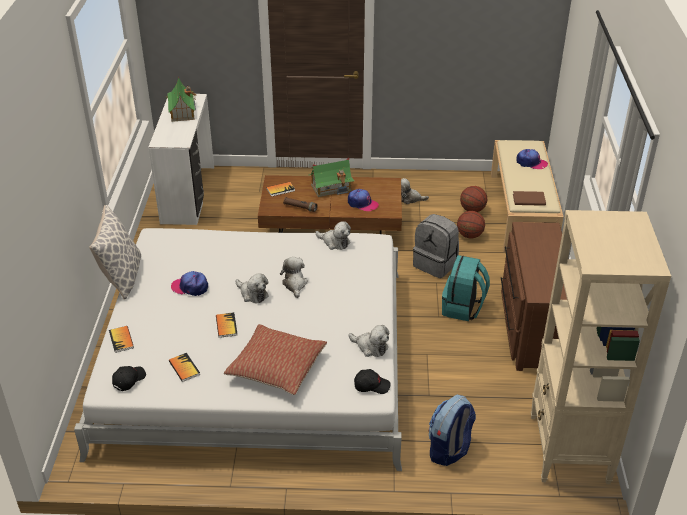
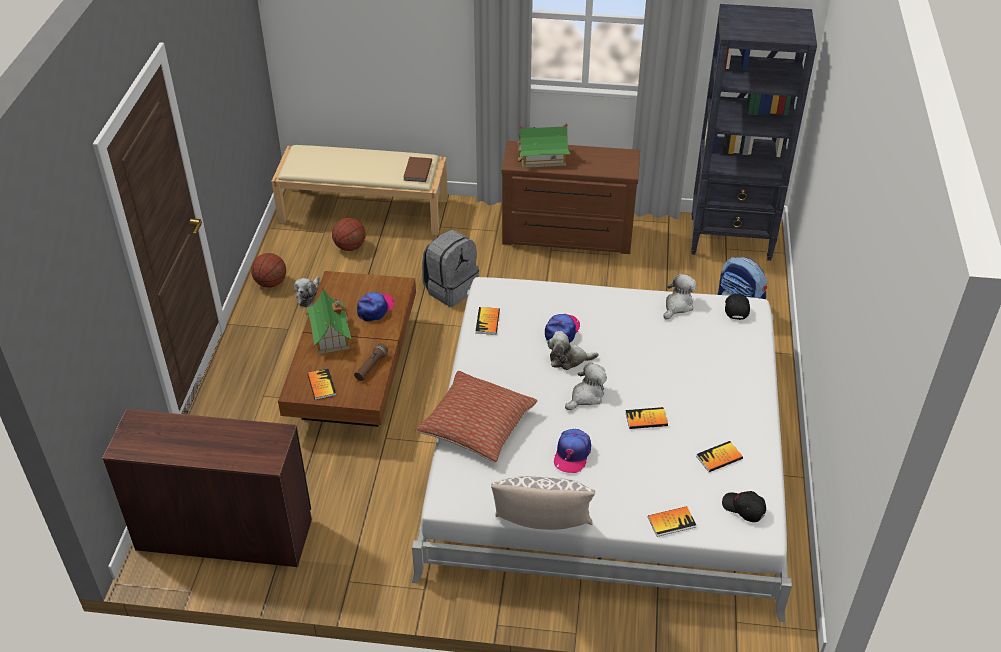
camera: 85 degrees left, 5 degrees up
white desk [148,94,214,225] -> brown desk [103,409,312,567]
toy house [165,76,196,122] -> toy house moved to [516,124,570,168]
pillow [224,324,327,395] -> pillow moved to [415,371,537,463]
plush toy [315,221,351,250] -> book [476,307,500,335]
turquoise backpack [442,255,490,321] -> none
basketball [457,211,485,239] -> basketball moved to [251,253,286,288]
cap [517,149,548,169] -> cap moved to [545,314,580,343]
beige bookcase [531,210,671,484] -> black bookcase [691,4,817,261]

